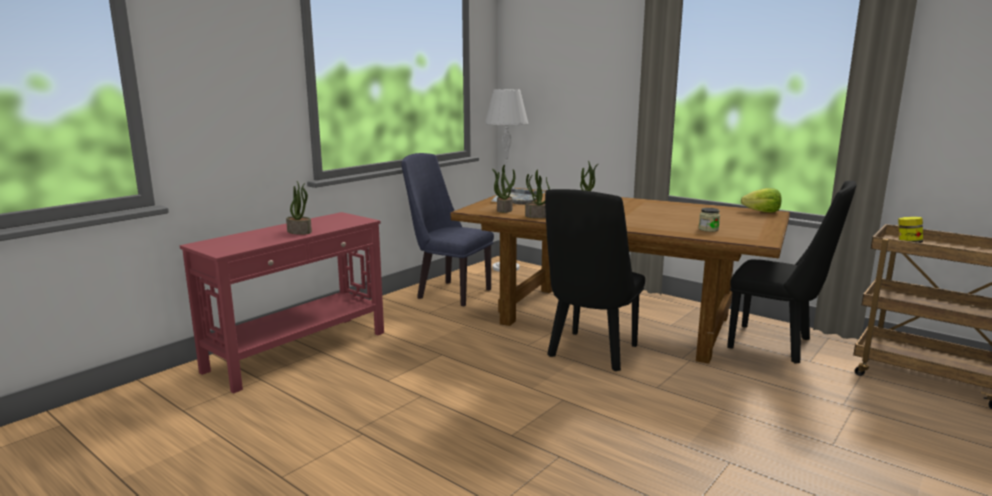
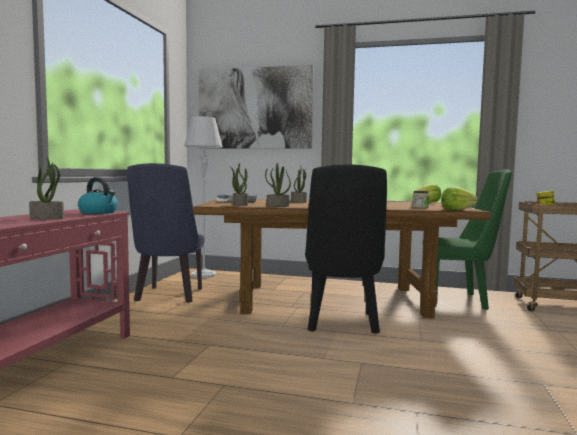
camera: 25 degrees left, 10 degrees down
blue chair [401,153,494,306] -> blue chair turned 90 degrees counterclockwise [127,163,205,303]
black chair [727,181,856,364] -> green chair [435,169,511,310]
none -> kettle [78,177,118,214]
none -> picture [199,65,314,149]
none -> lettuce [441,187,478,210]

